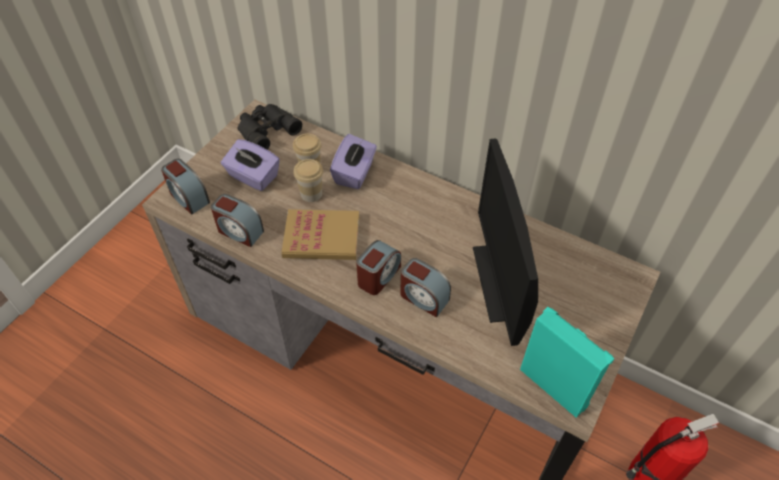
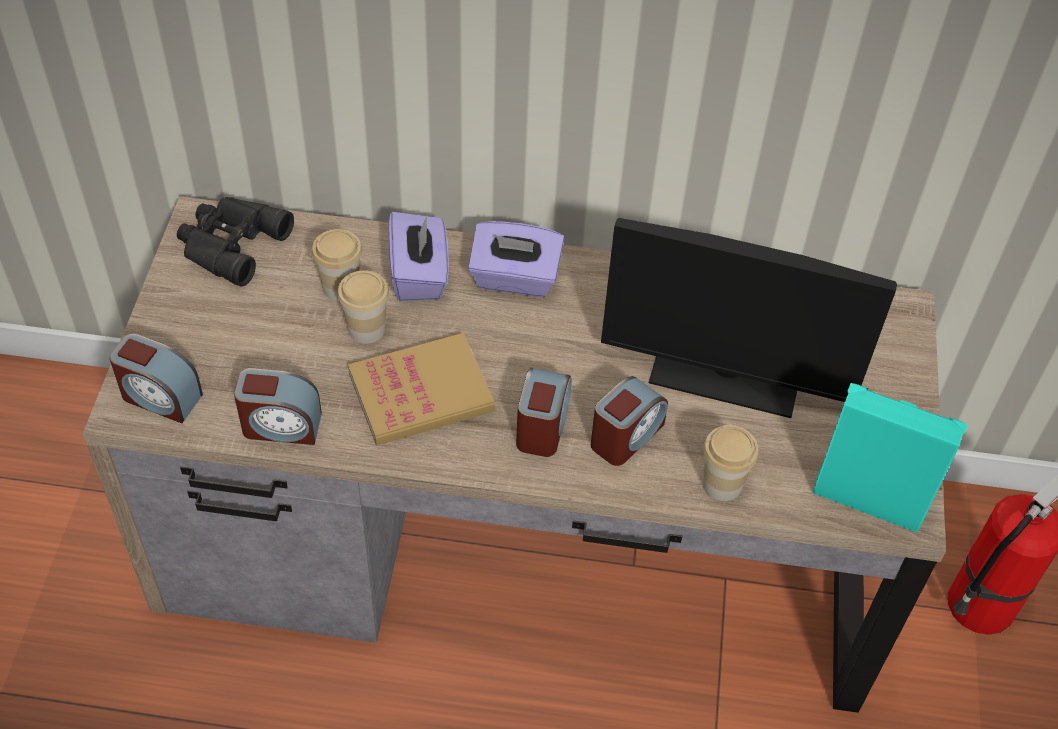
camera: 25 degrees left, 0 degrees up
purple tissue box [221,139,280,191] -> purple tissue box moved to [468,221,564,297]
alarm clock [400,258,451,317] -> alarm clock turned 60 degrees counterclockwise [591,376,668,466]
monitor [473,139,538,346] -> monitor turned 45 degrees counterclockwise [601,218,897,418]
none -> cup [702,425,759,501]

